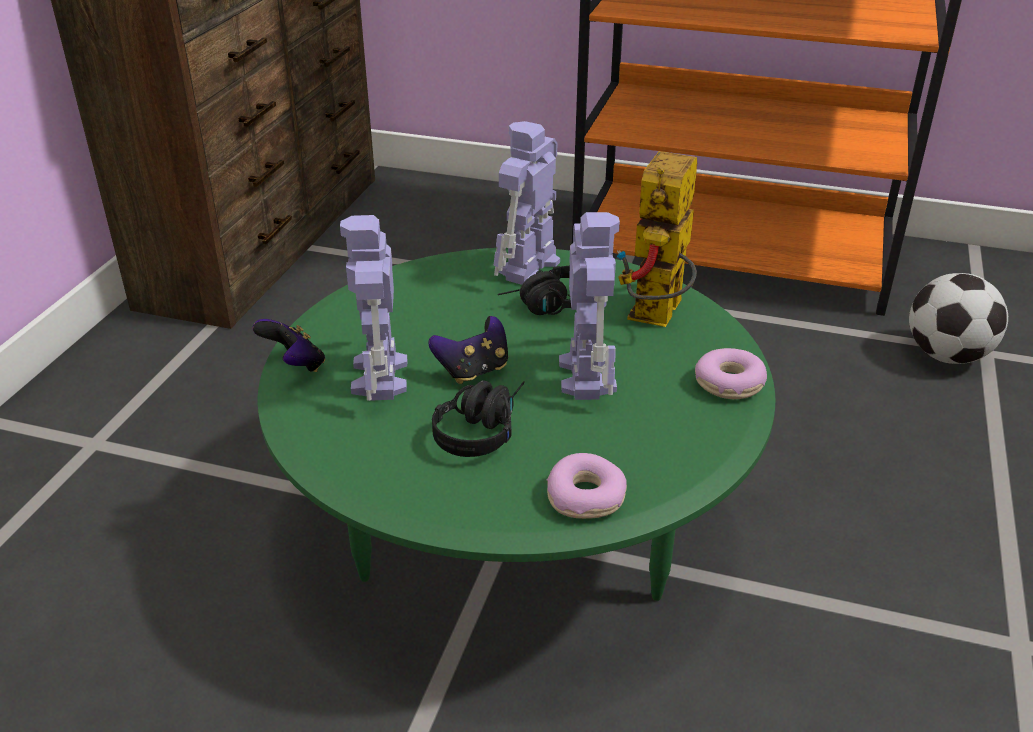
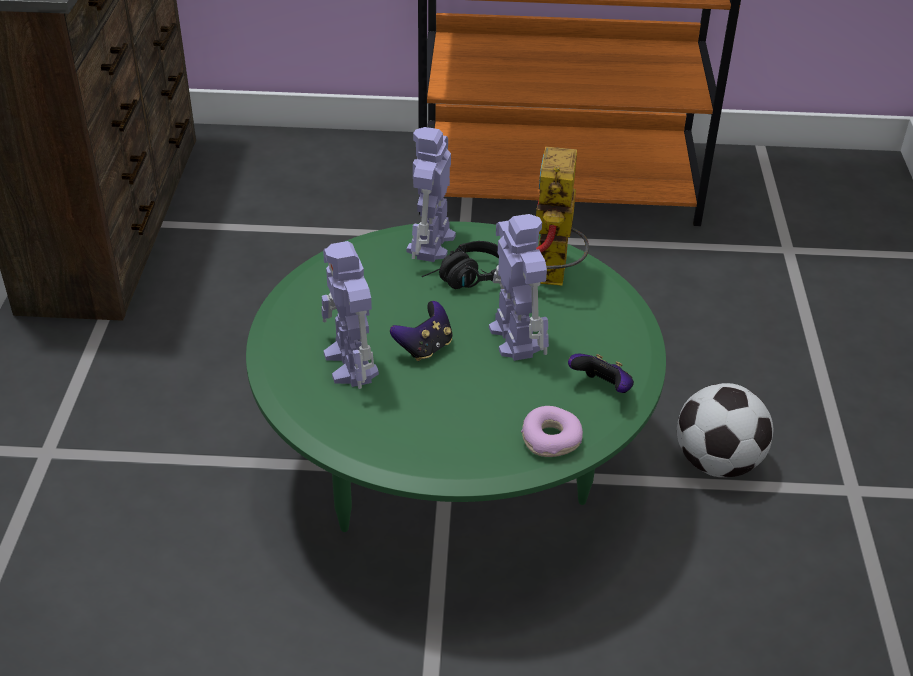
camera: 15 degrees left, 5 degrees up
game controller [252,319,325,372] -> game controller moved to [568,354,634,393]
black headphones [432,380,525,457] -> none
donut [695,348,767,399] -> none
football [909,273,1008,364] -> football moved to [677,383,773,477]

